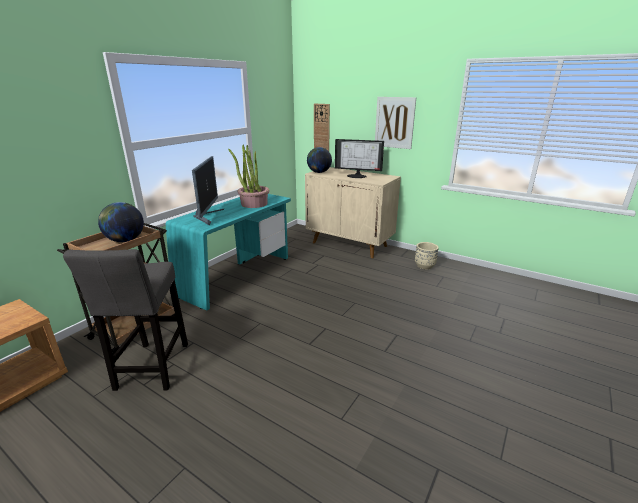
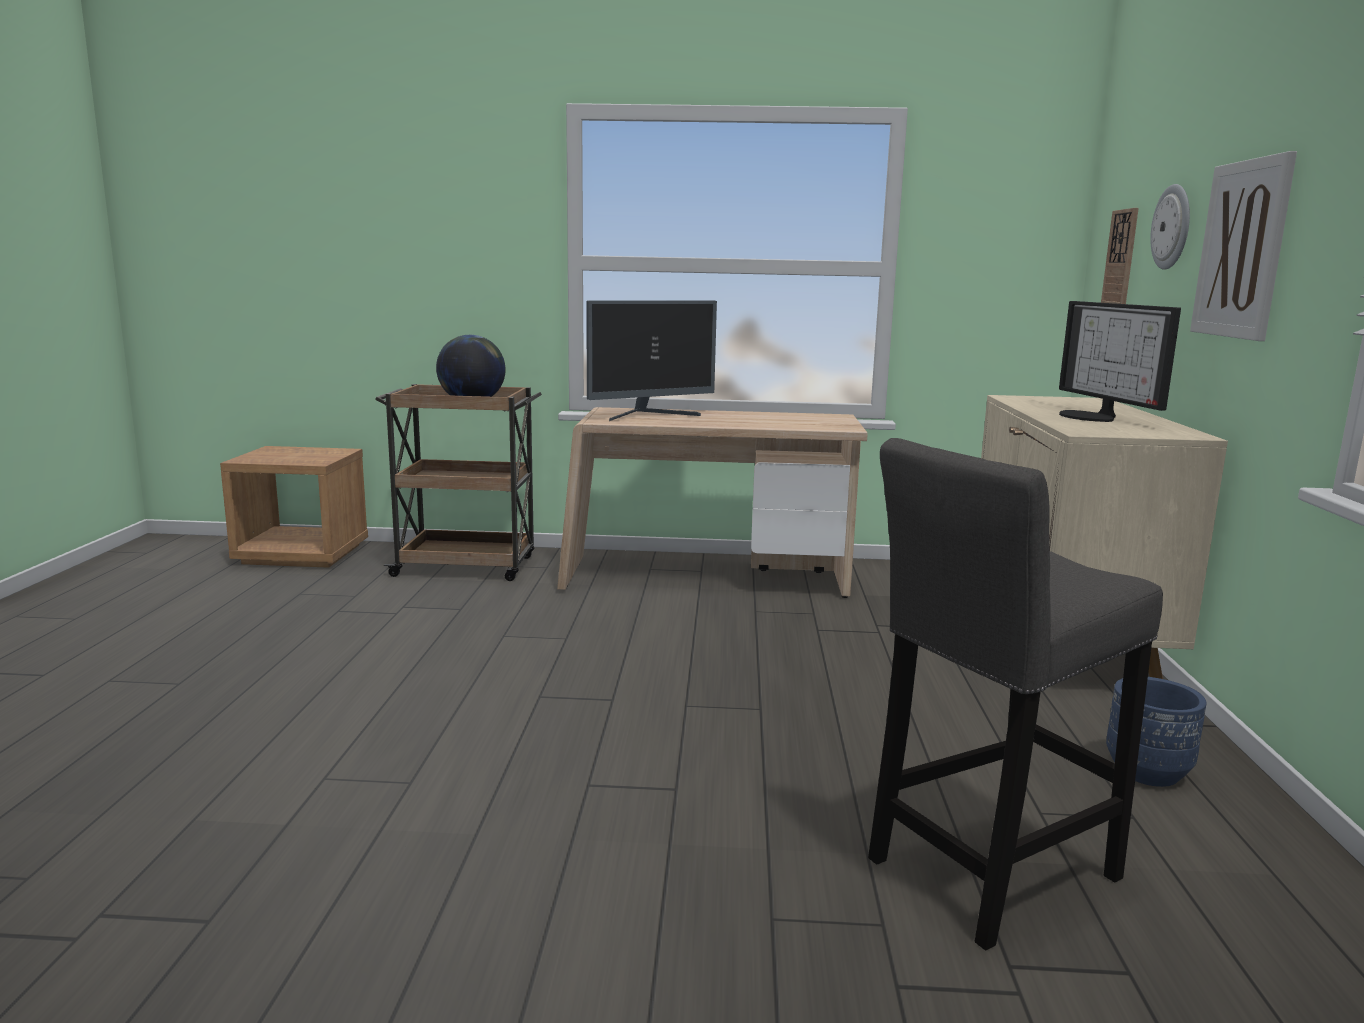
camera: 60 degrees right, 10 degrees down
grey stool [63,249,188,391] -> grey stool moved to [868,438,1163,950]
turquoise desk [166,194,291,311] -> beige desk [557,407,868,598]
potted plant [228,145,269,208] -> none
globe [307,147,332,173] -> none
beige planter [415,242,439,269] -> blue planter [1106,677,1206,787]
none -> wall clock [1150,184,1190,270]

